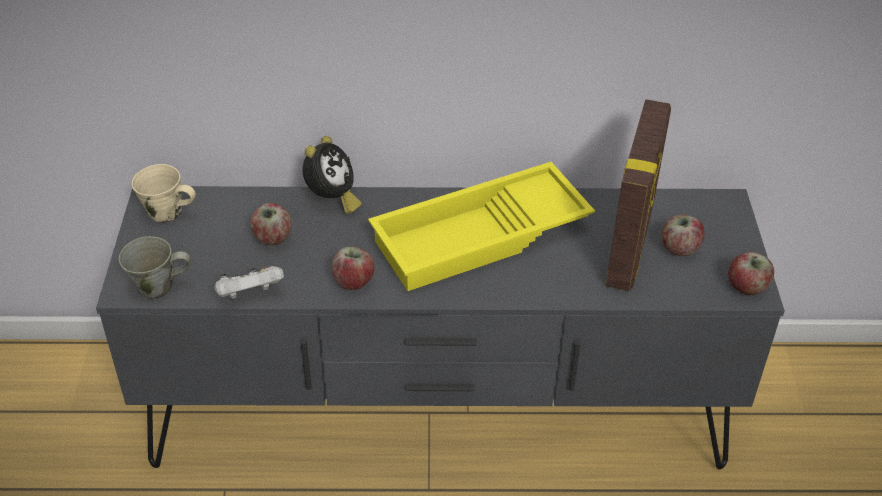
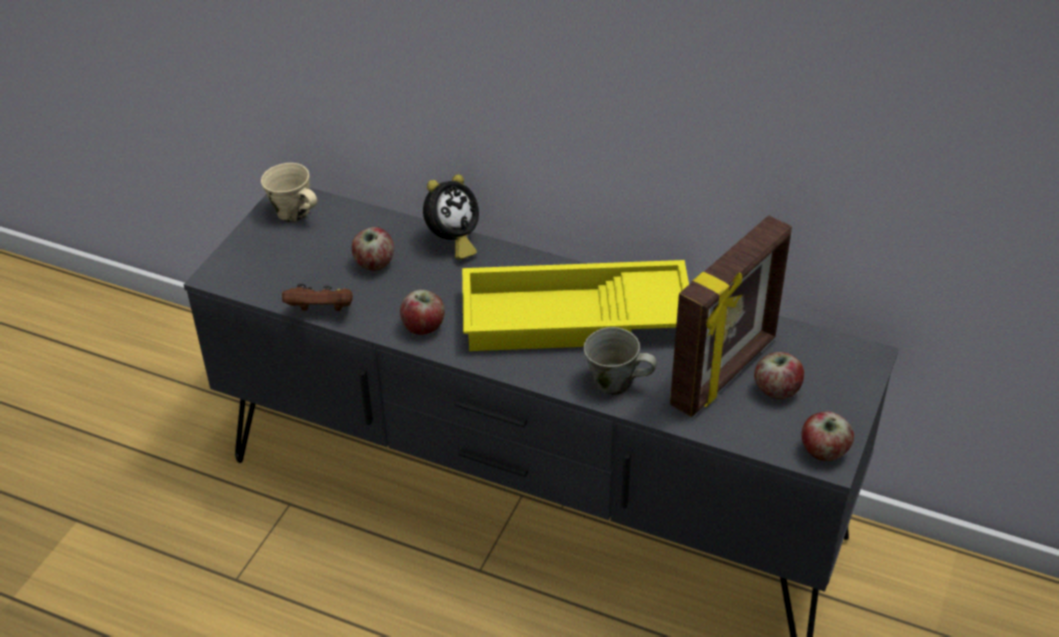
camera: 25 degrees right, 0 degrees up
grey mug [118,236,190,299] -> grey mug moved to [584,327,657,395]
white game controller [215,266,284,299] -> brown game controller [282,284,353,311]

